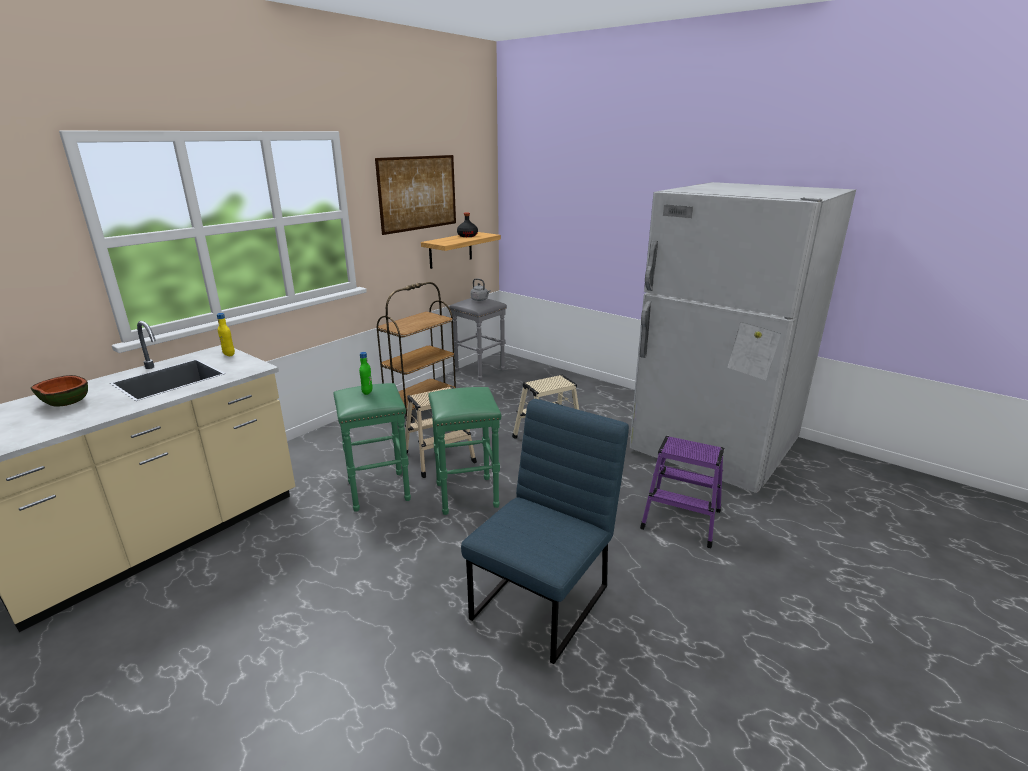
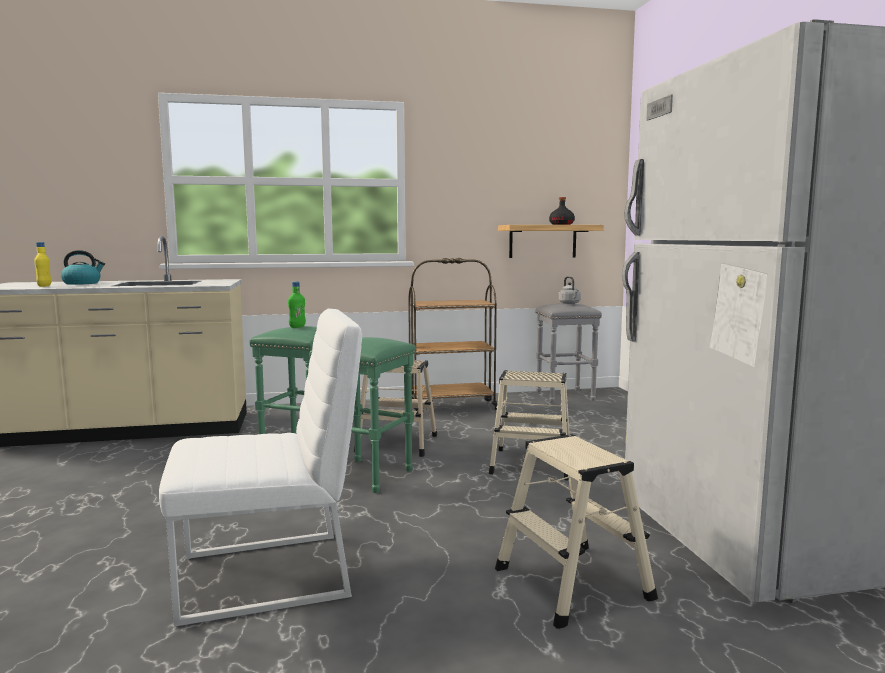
camera: 40 degrees right, 15 degrees down
bowl [31,375,88,407] -> kettle [61,250,105,285]
yellow bottle [217,313,235,356] -> yellow bottle moved to [34,242,51,287]
picture [375,155,456,235] -> none
blue chair [461,399,629,664] -> white chair [159,309,362,627]
purple step ladder [640,435,725,548] -> beige step ladder [495,434,658,629]

